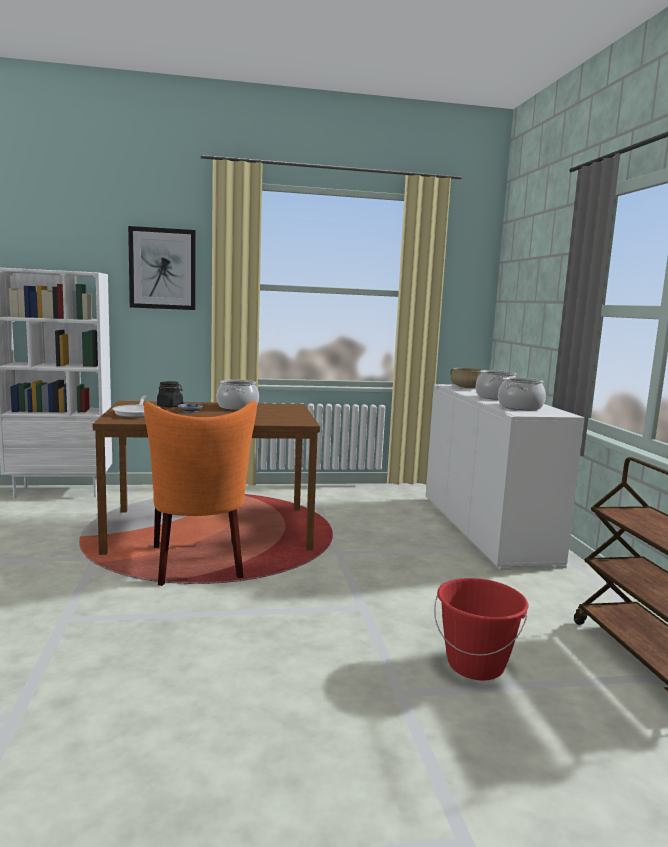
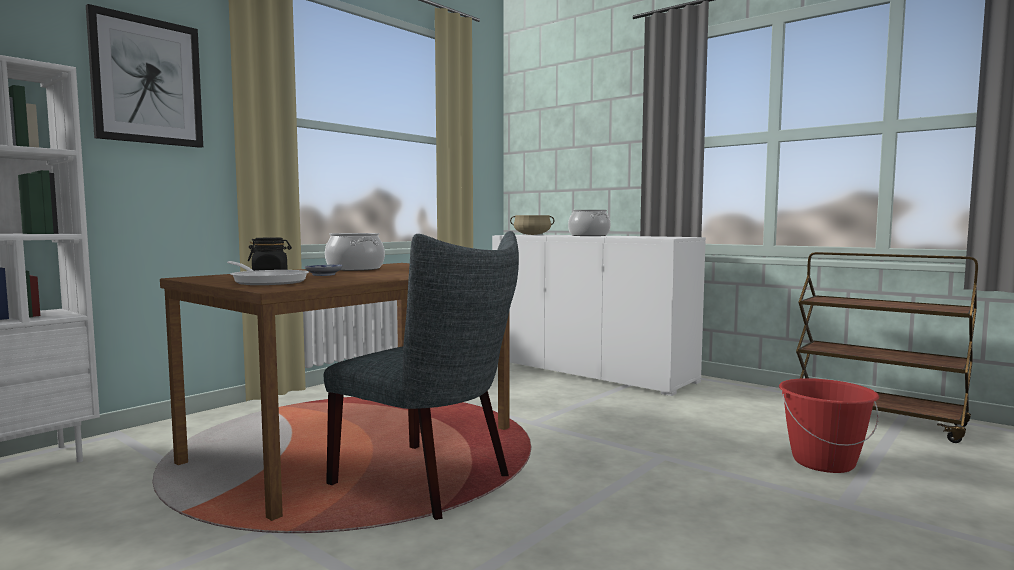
camera: 40 degrees left, 5 degrees down
orange chair [144,401,257,586] -> grey chair [324,231,519,520]
cooking pot [498,377,546,410] -> none

